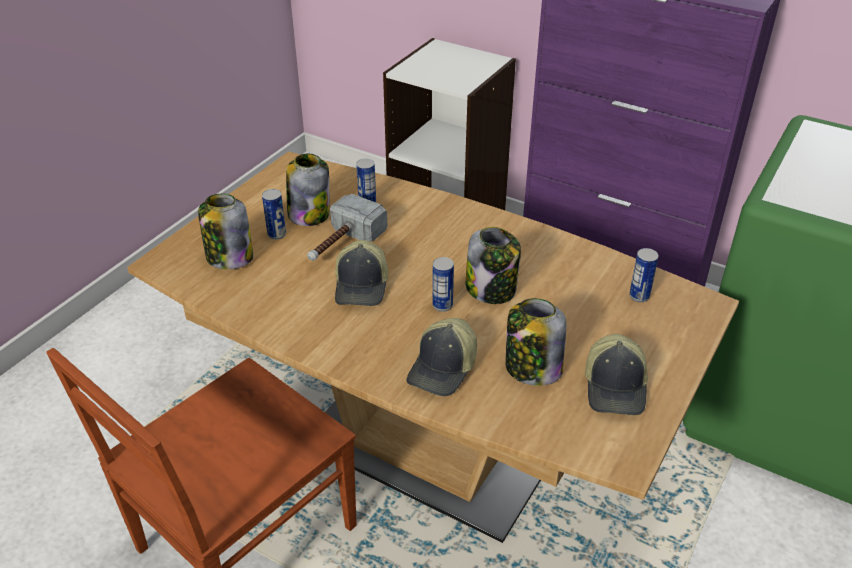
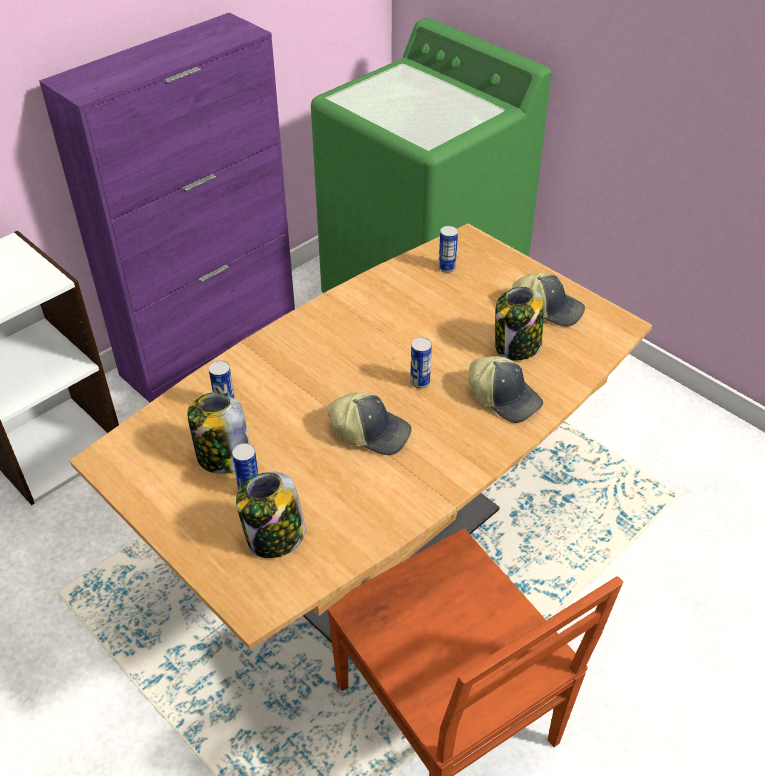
camera: 75 degrees left, 5 degrees up
hammer [307,194,388,261] -> none
jar [466,227,521,304] -> none

